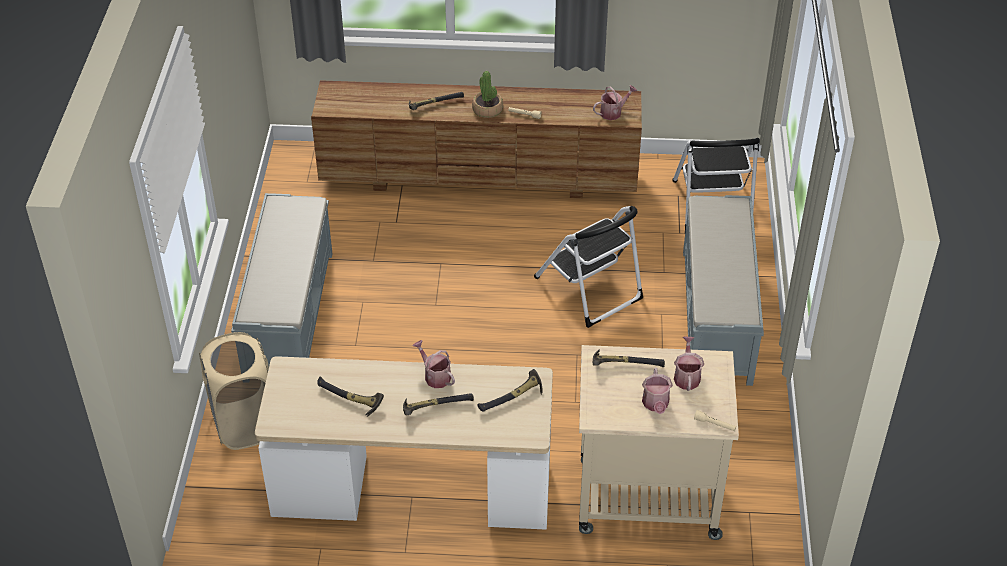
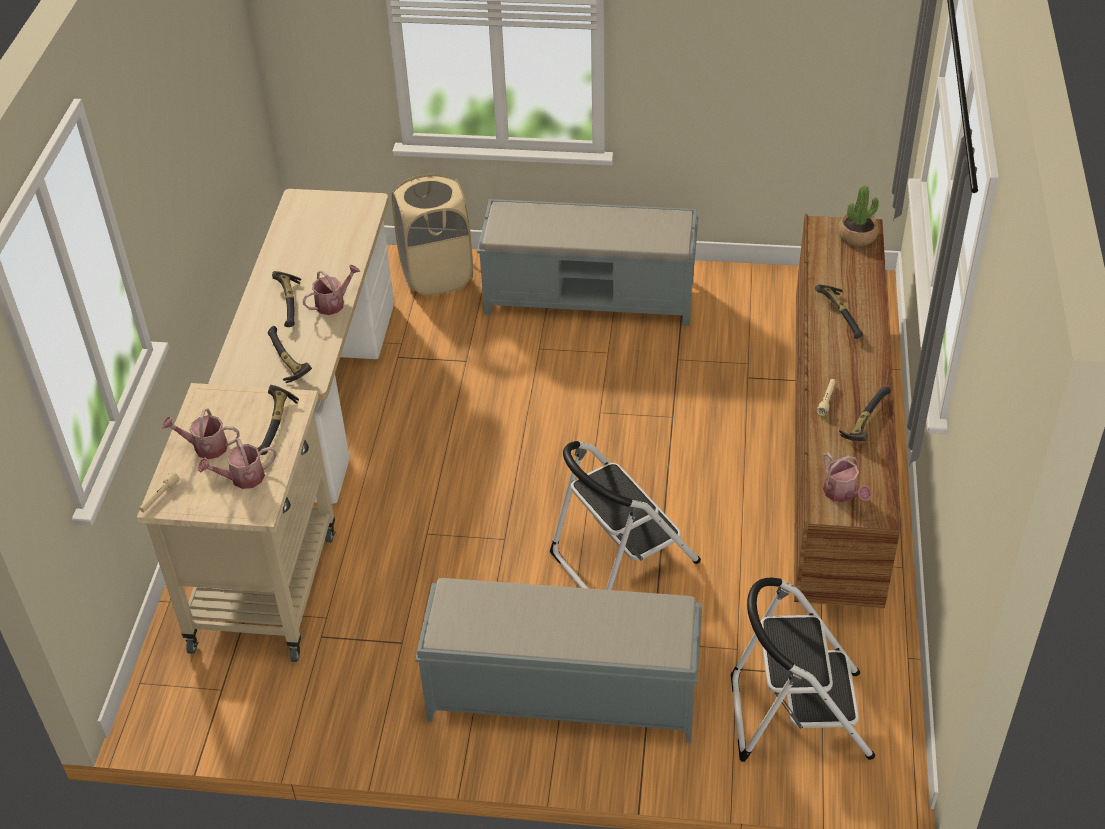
camera: 95 degrees right, 0 degrees up
hammer [317,377,384,417] -> hammer moved to [839,386,891,441]
potted plant [472,71,503,118] -> potted plant moved to [838,186,879,246]
watering can [674,337,704,391] -> watering can turned 150 degrees clockwise [198,438,276,489]

